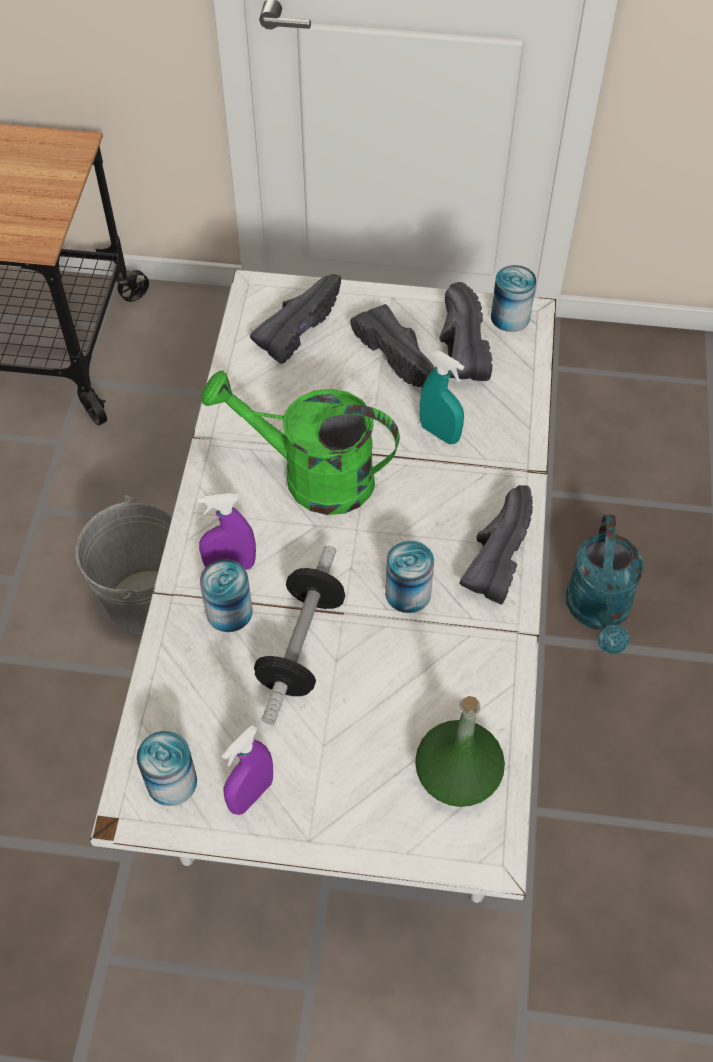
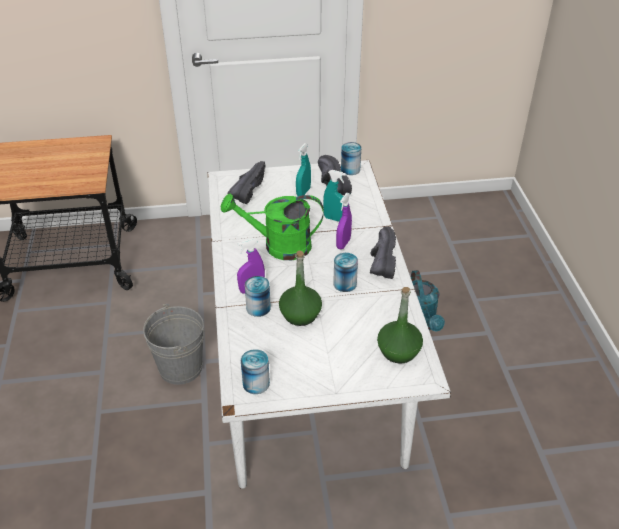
camera: 15 degrees left, 15 degrees down
purple spray bottle [221,725,273,815] -> purple spray bottle moved to [336,193,352,249]
dumbbell [254,546,345,725] -> green bottle [279,250,322,326]
black shoe [351,304,435,388] -> turquoise spray bottle [296,143,311,196]

